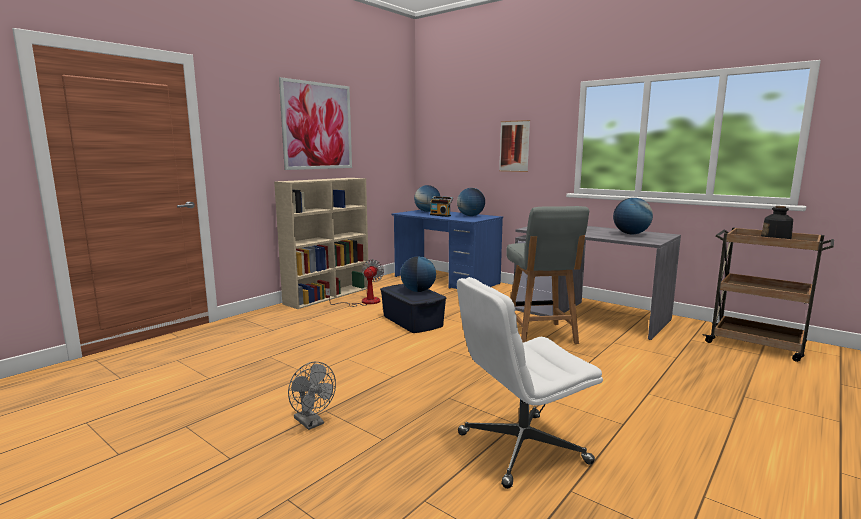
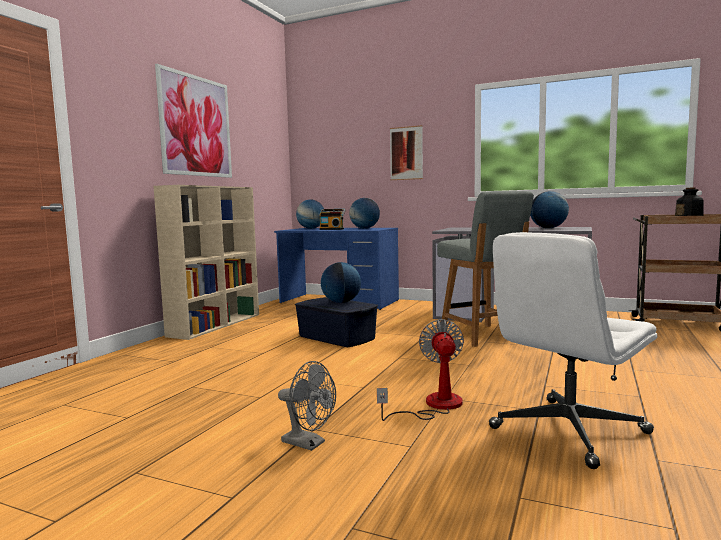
camera: 15 degrees left, 5 degrees down
fan [325,259,384,307] -> fan moved to [377,319,464,421]

